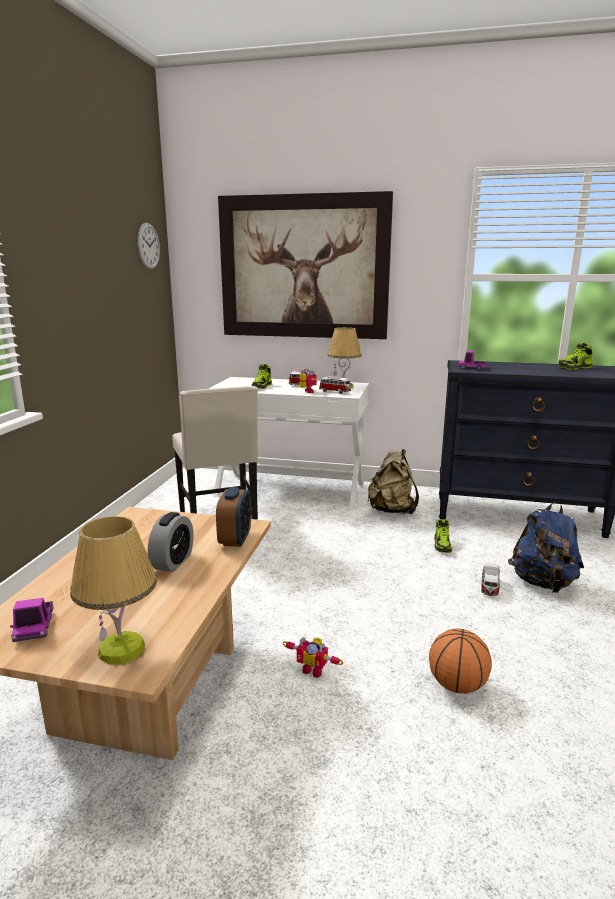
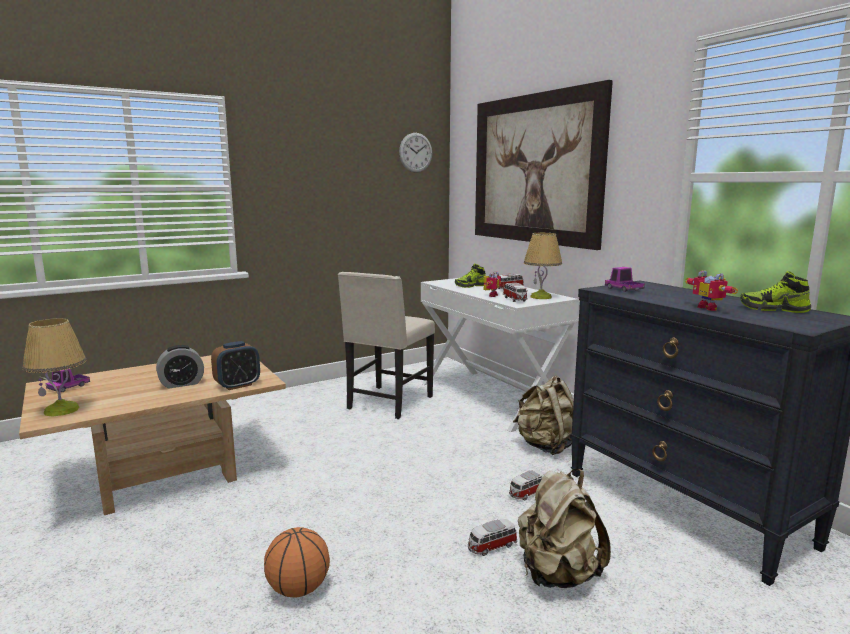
camera: 45 degrees right, 5 degrees down
toy robot [283,637,343,678] -> toy robot moved to [685,270,738,311]
shoe [434,519,452,553] -> toy car [509,470,545,501]
blue backpack [508,501,584,593] -> beige backpack [518,469,611,588]

